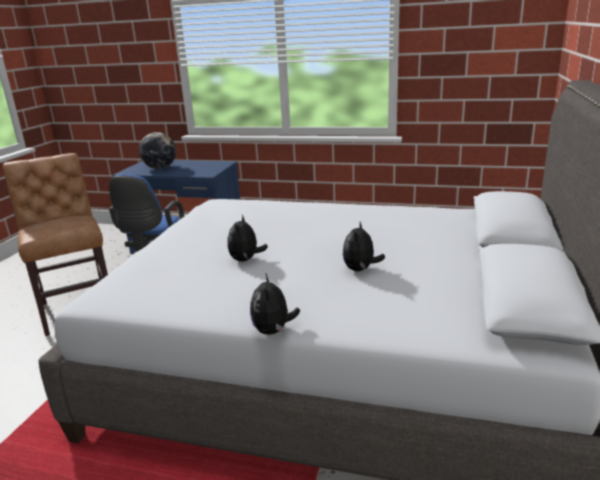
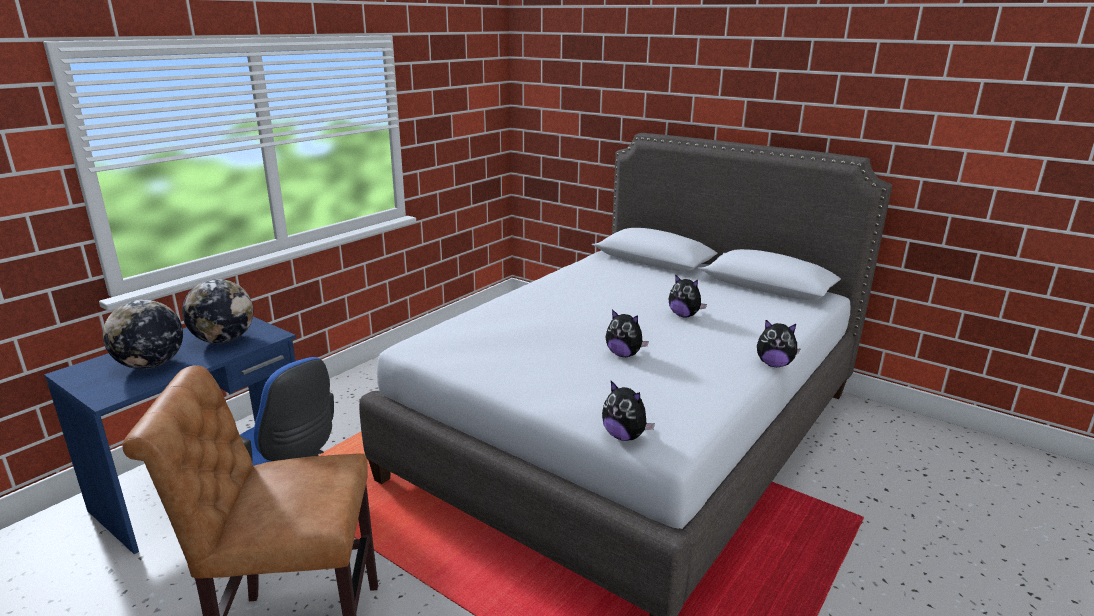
camera: 70 degrees left, 0 degrees up
none -> globe [182,279,253,344]
none -> plush toy [602,381,655,441]

